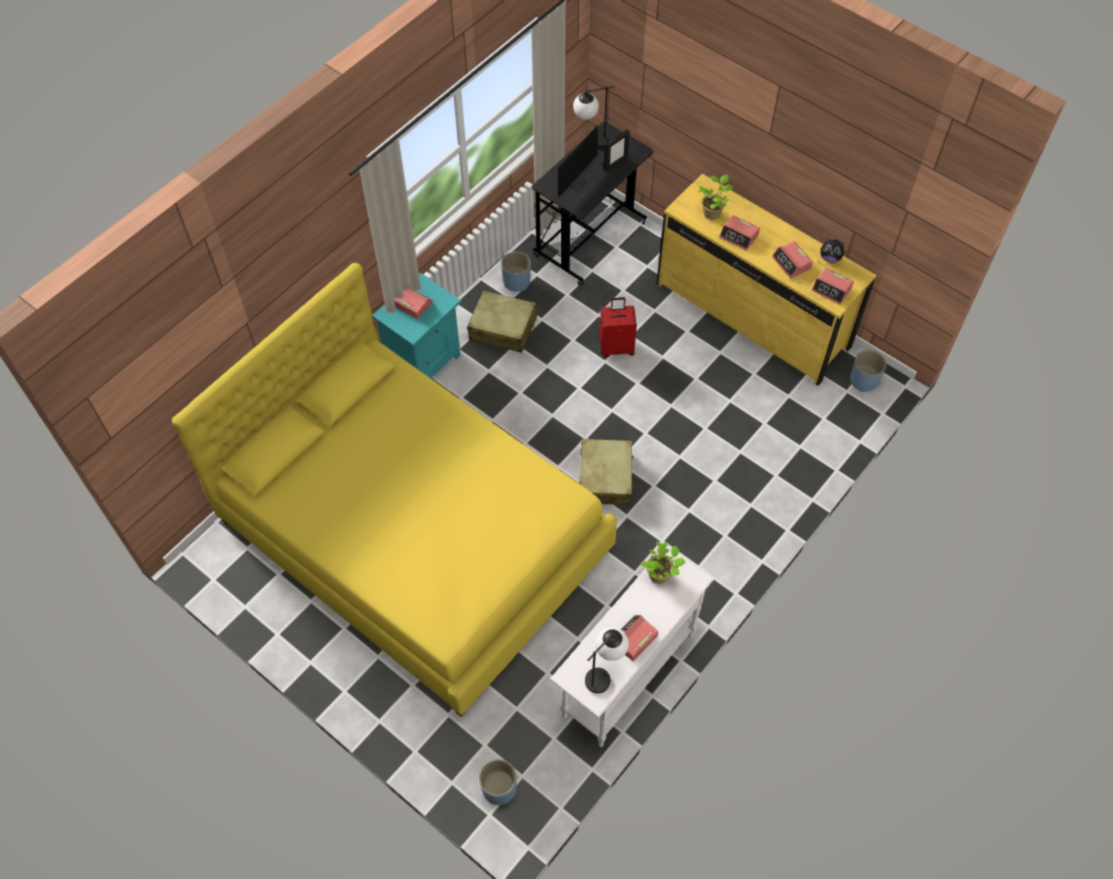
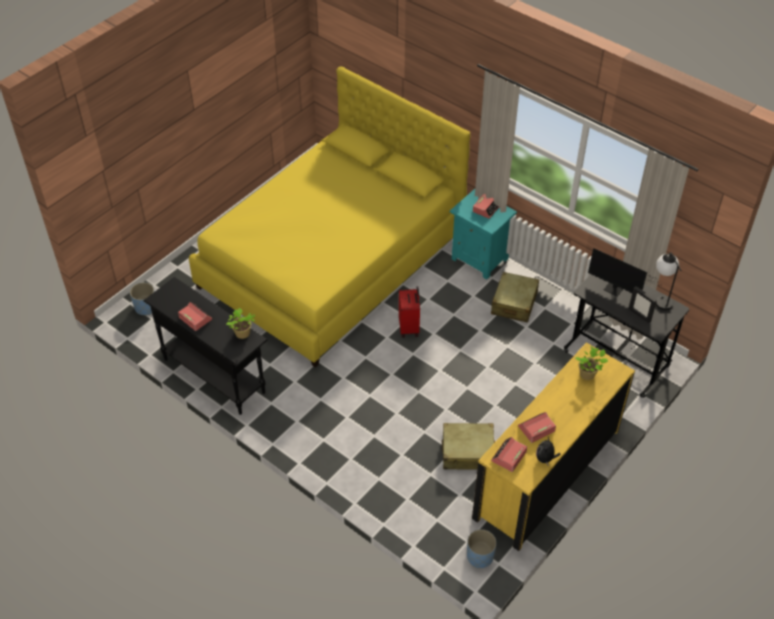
camera: 90 degrees right, 10 degrees down
blue planter [501,251,531,292] -> none
white console table [550,545,714,747] -> black console table [144,277,268,415]
beige suitcase [579,439,634,505] -> beige suitcase moved to [442,423,495,470]
table lamp [585,627,629,693] -> none
red suitcase [599,297,637,357] -> red suitcase moved to [399,286,420,338]
alarm clock [719,215,760,251] -> none

